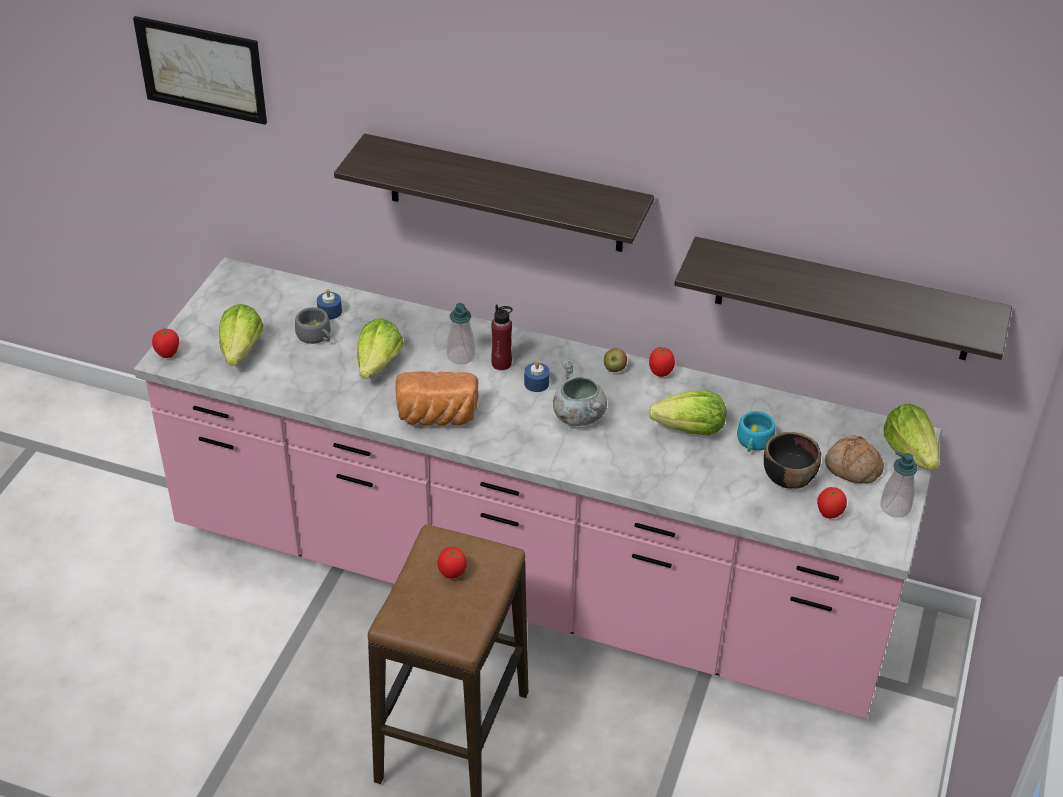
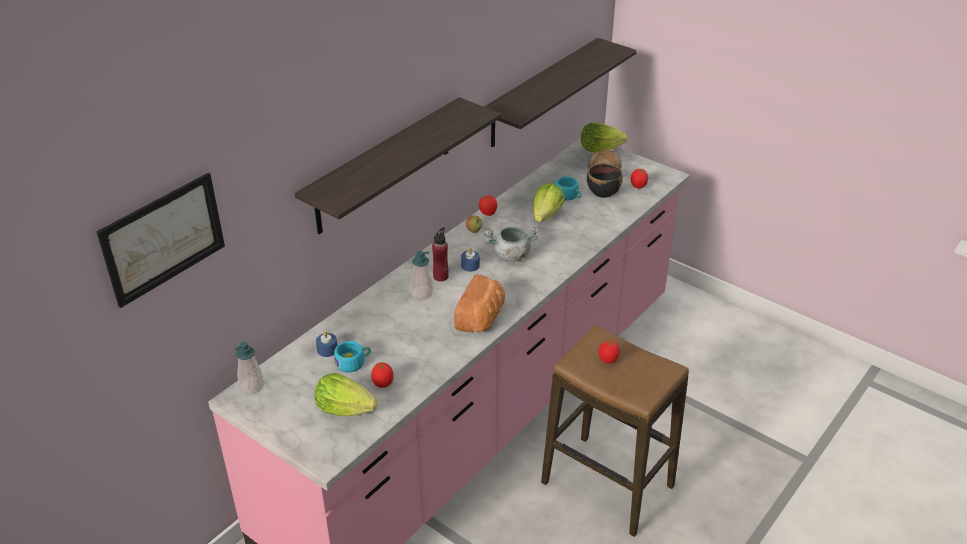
camera: 70 degrees left, 5 degrees down
tomato [152,329,179,358] -> tomato moved to [371,362,394,388]
grey cup [295,307,331,344] -> turquoise cup [334,341,371,372]
lettuce [357,318,404,379] -> none
soap dispenser [880,451,918,517] -> soap dispenser moved to [234,342,264,394]

